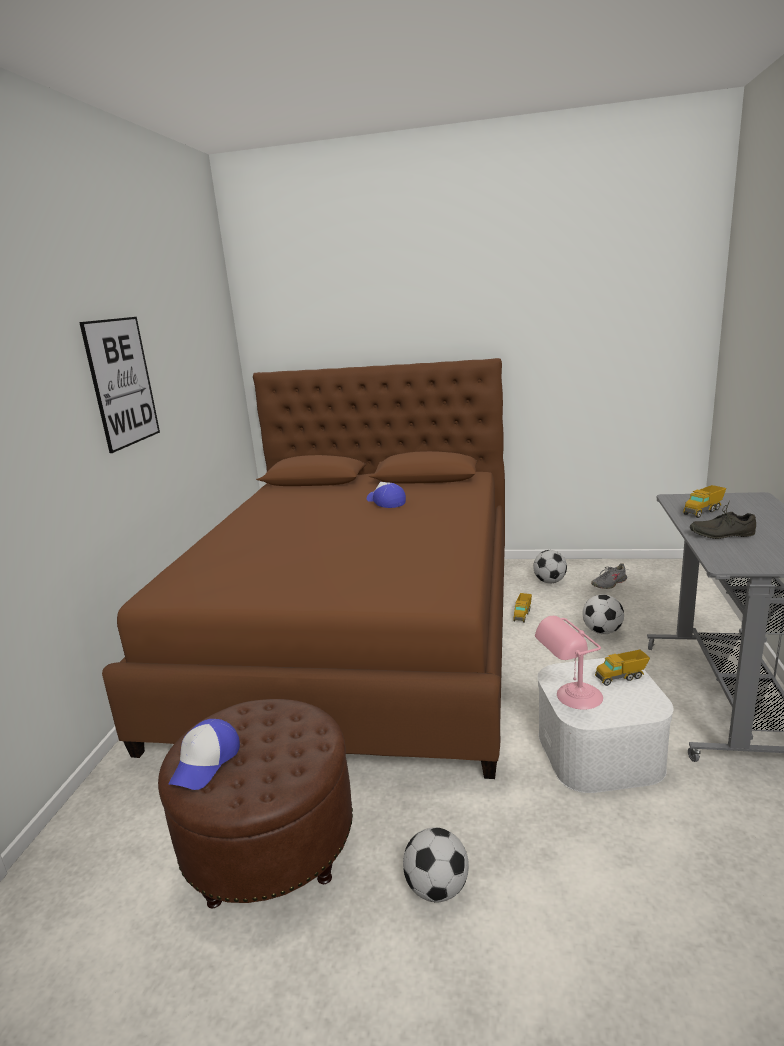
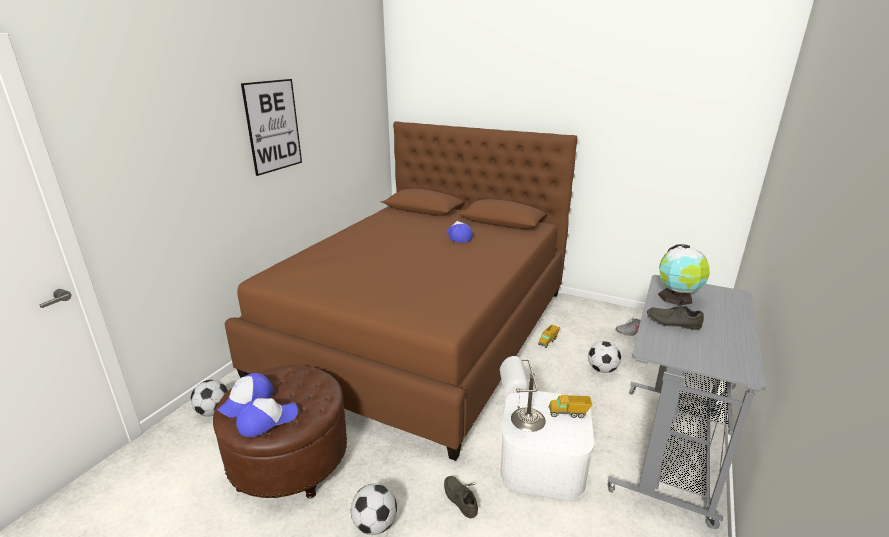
camera: 15 degrees right, 5 degrees up
football [533,550,567,583] -> football moved to [191,380,228,417]
pink table lamp [535,616,603,710] -> white table lamp [500,356,546,432]
toy truck [683,485,726,518] -> globe [658,244,710,305]
none -> cap [236,398,298,437]
none -> grey shoe [444,476,478,518]

